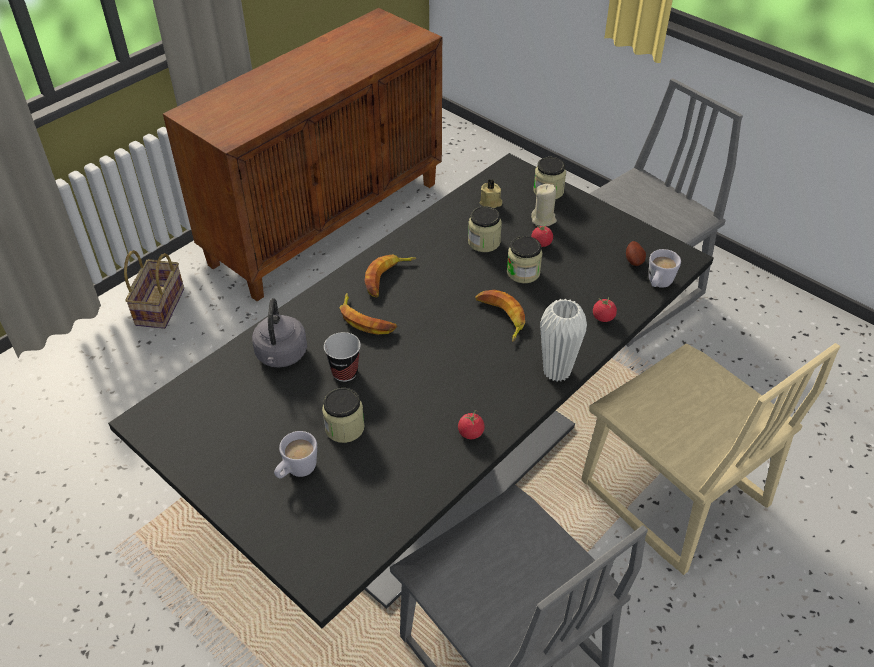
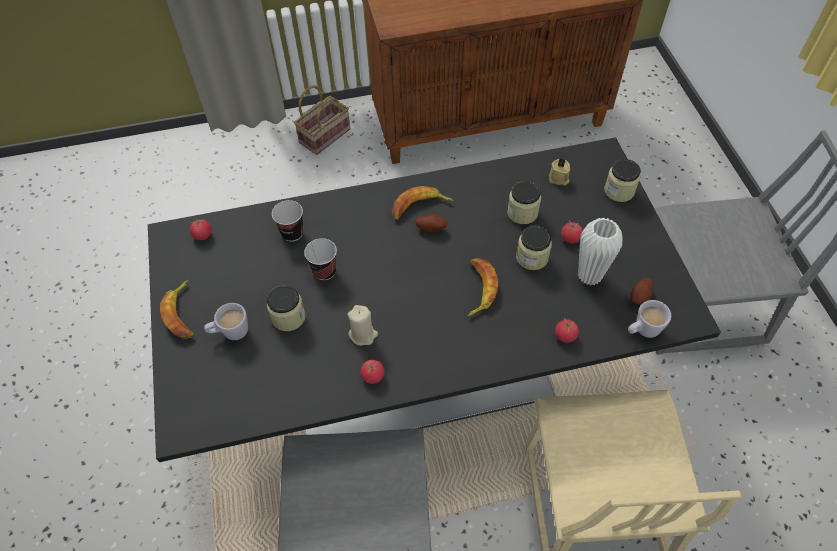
camera: 35 degrees right, 10 degrees up
grey kettle [252,298,307,368] -> cup [272,200,303,242]
banana [339,293,397,335] -> banana moved to [160,280,194,339]
beige candle [531,184,557,226] -> beige candle moved to [347,305,378,346]
white vase [540,299,587,381] -> white vase moved to [578,218,623,286]
none -> tomato [190,218,212,240]
none -> potato [415,214,448,232]

